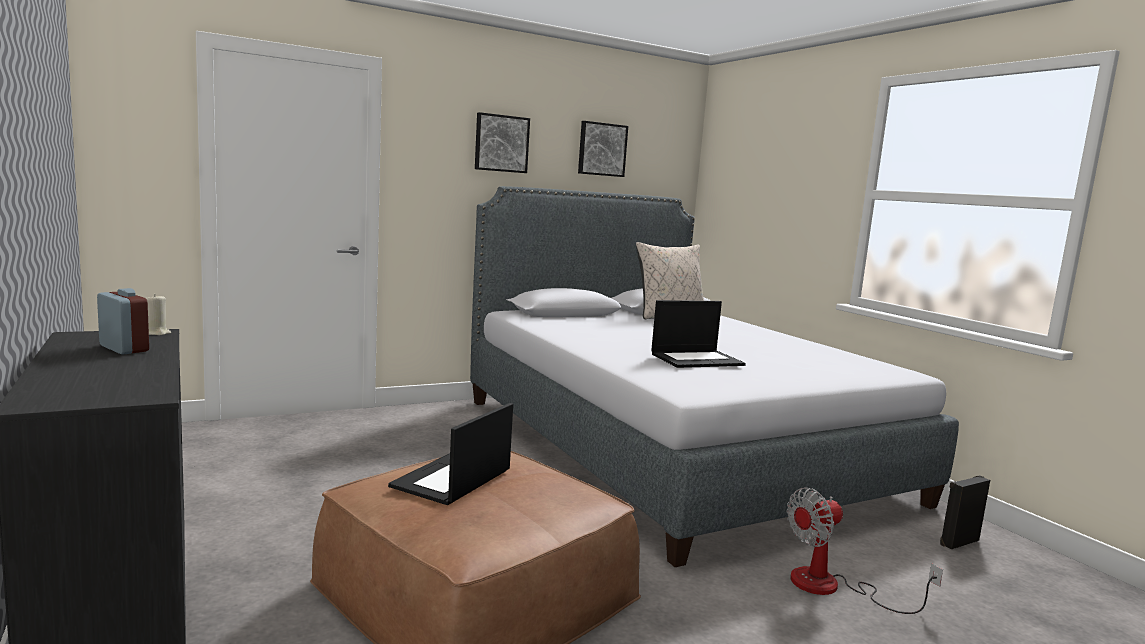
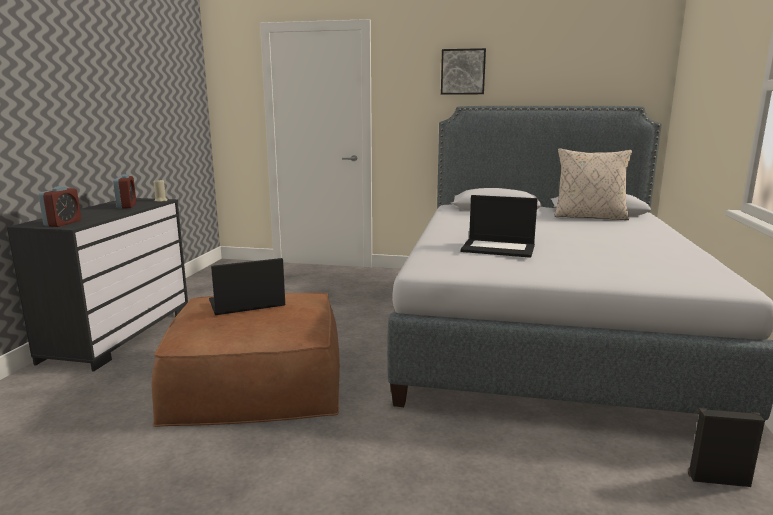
camera: 40 degrees right, 5 degrees up
picture [578,121,628,177] -> none
fan [786,488,943,614] -> none
none -> alarm clock [38,186,81,227]

